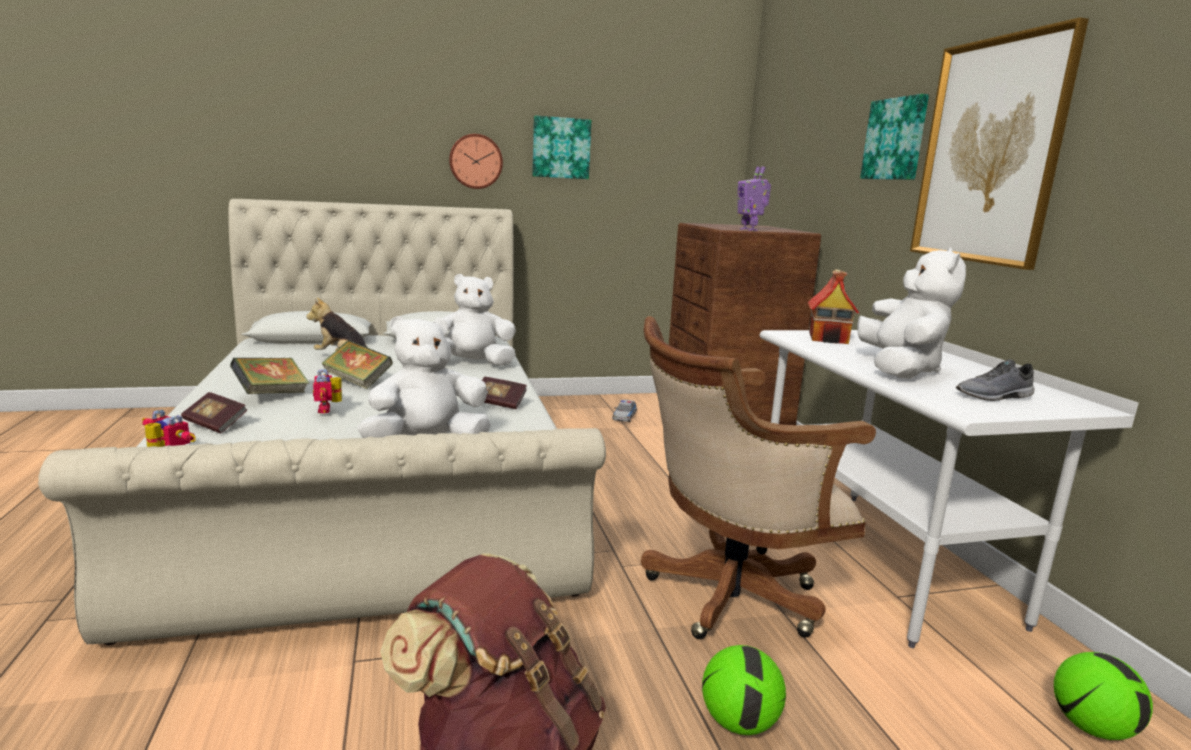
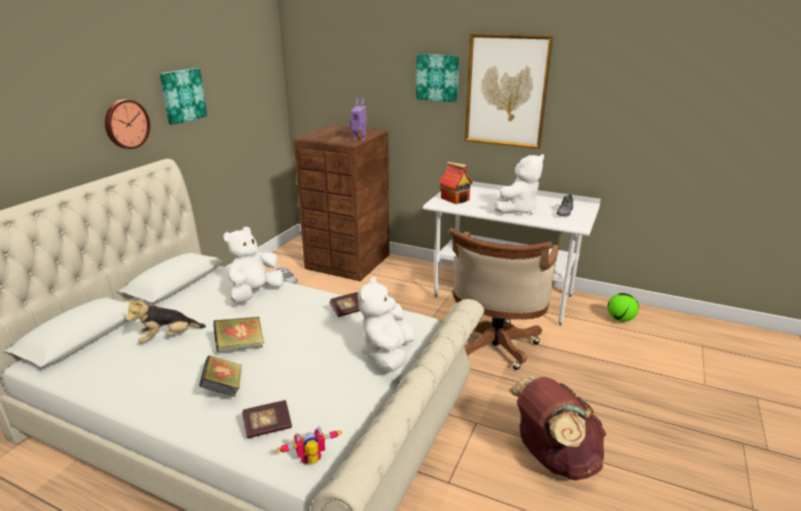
camera: 50 degrees left, 10 degrees up
toy robot [313,369,342,413] -> none
football [702,645,786,735] -> none
white plush toy [857,248,966,379] -> white plush toy turned 90 degrees clockwise [494,154,544,215]

